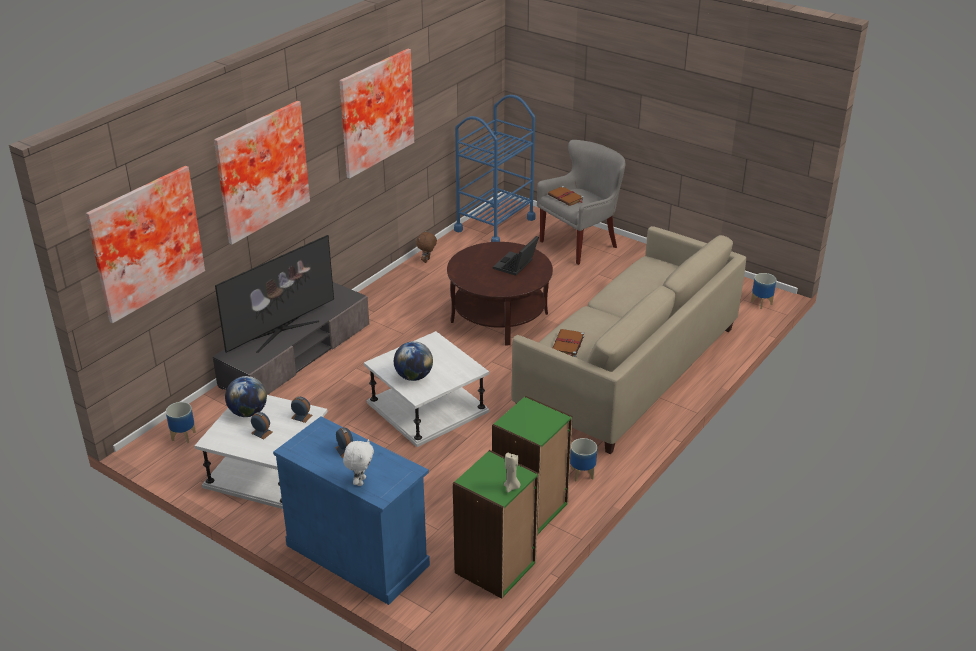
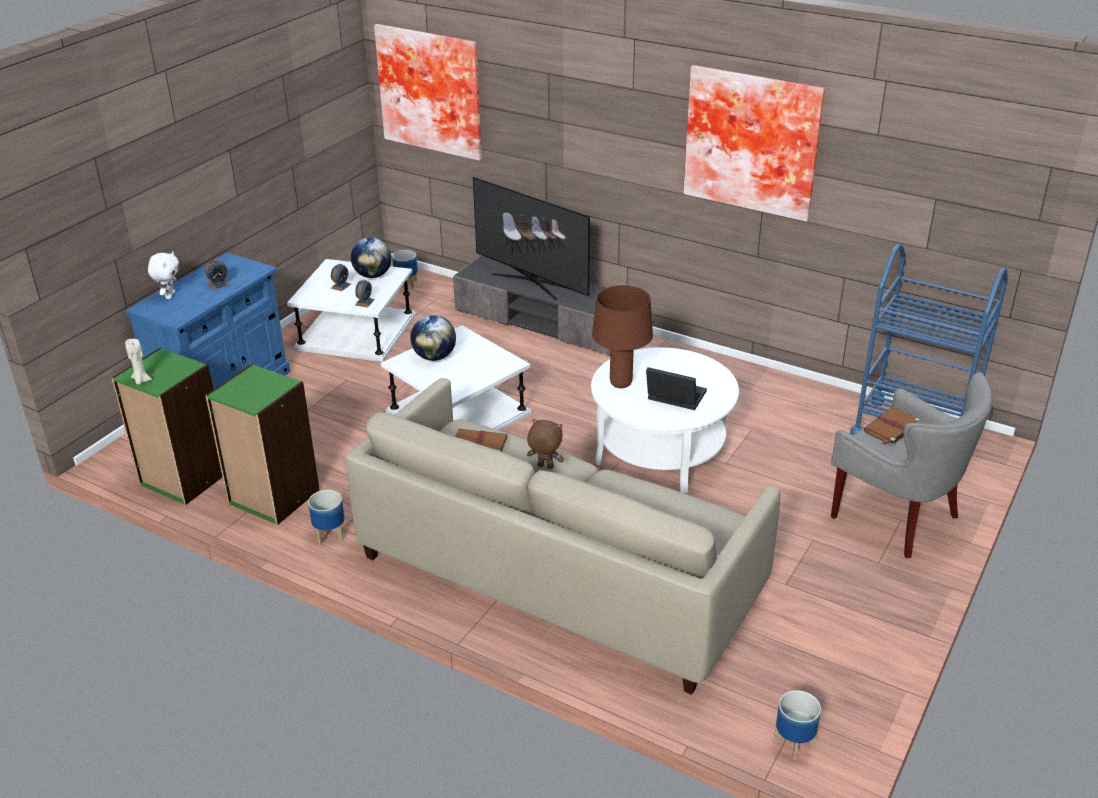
camera: 85 degrees right, 0 degrees up
picture [214,101,310,245] -> none
white plush toy [343,439,374,486] -> white plush toy turned 90 degrees counterclockwise [148,251,179,299]
brown plush toy [416,231,437,263] -> brown plush toy moved to [527,419,564,469]
brown coffee table [447,242,553,346] -> white coffee table [591,347,739,493]
none -> brown table lamp [592,285,653,388]

